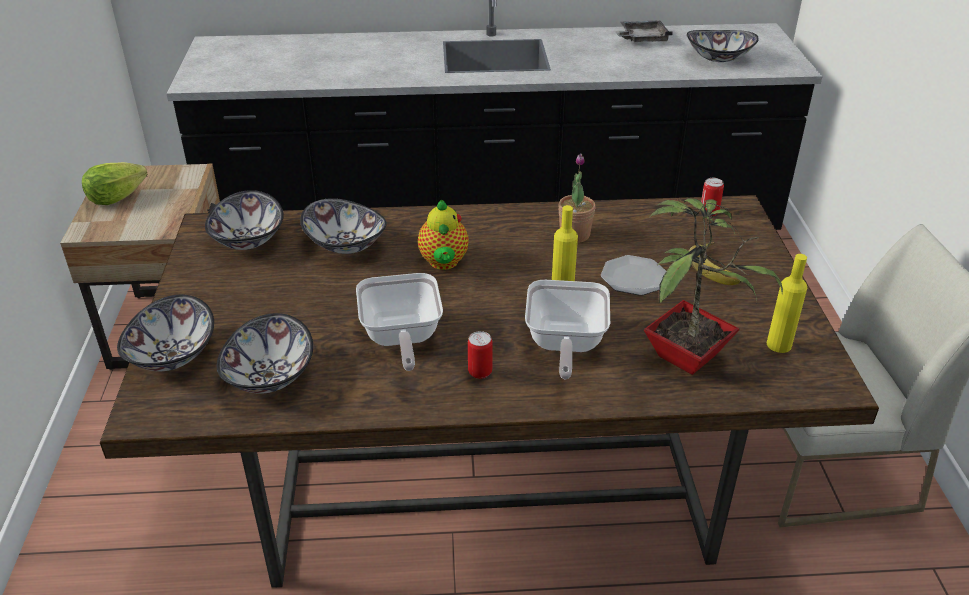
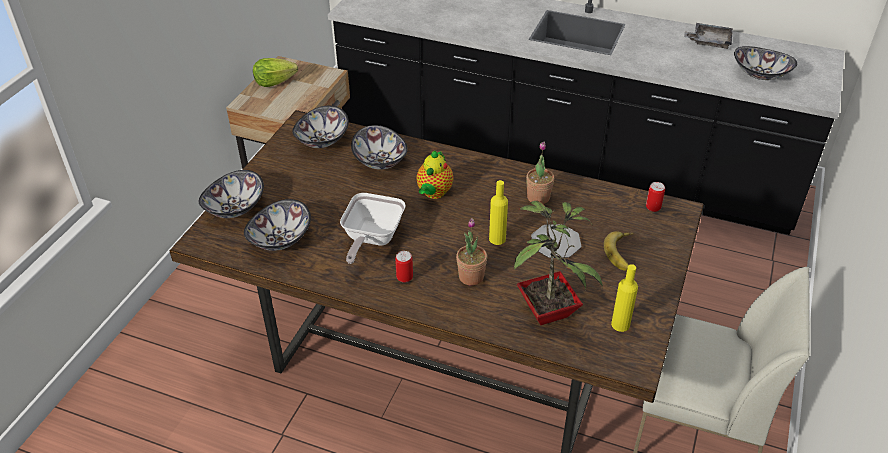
camera: 25 degrees right, 5 degrees up
frying pan [525,280,610,379] -> potted plant [456,218,487,286]

